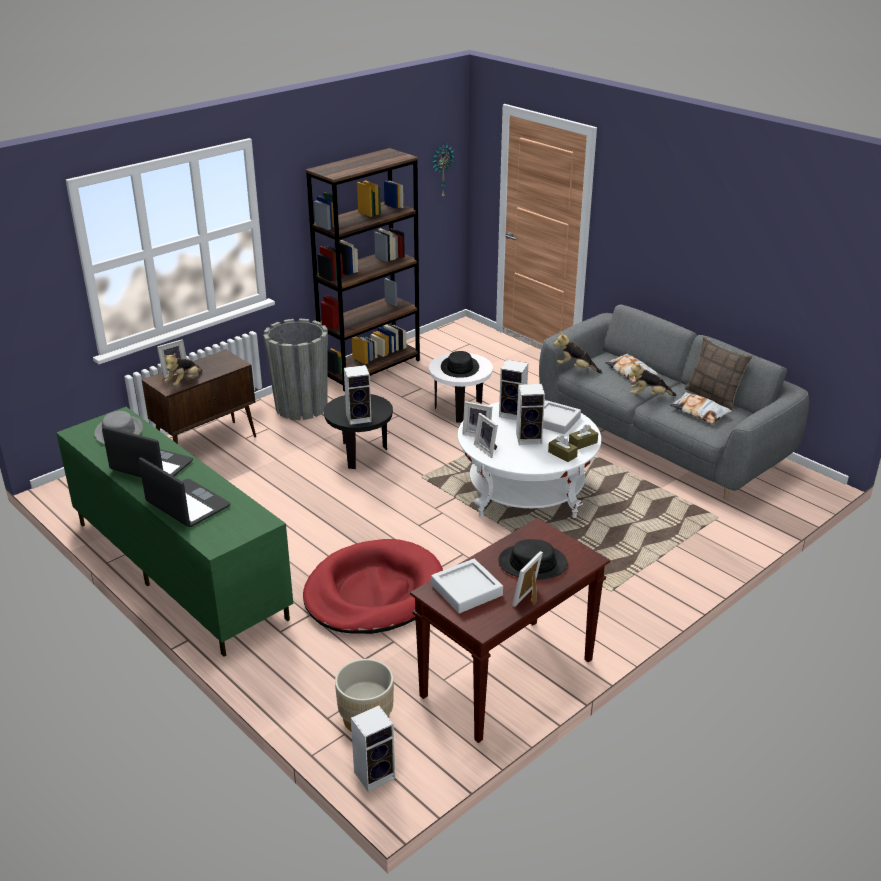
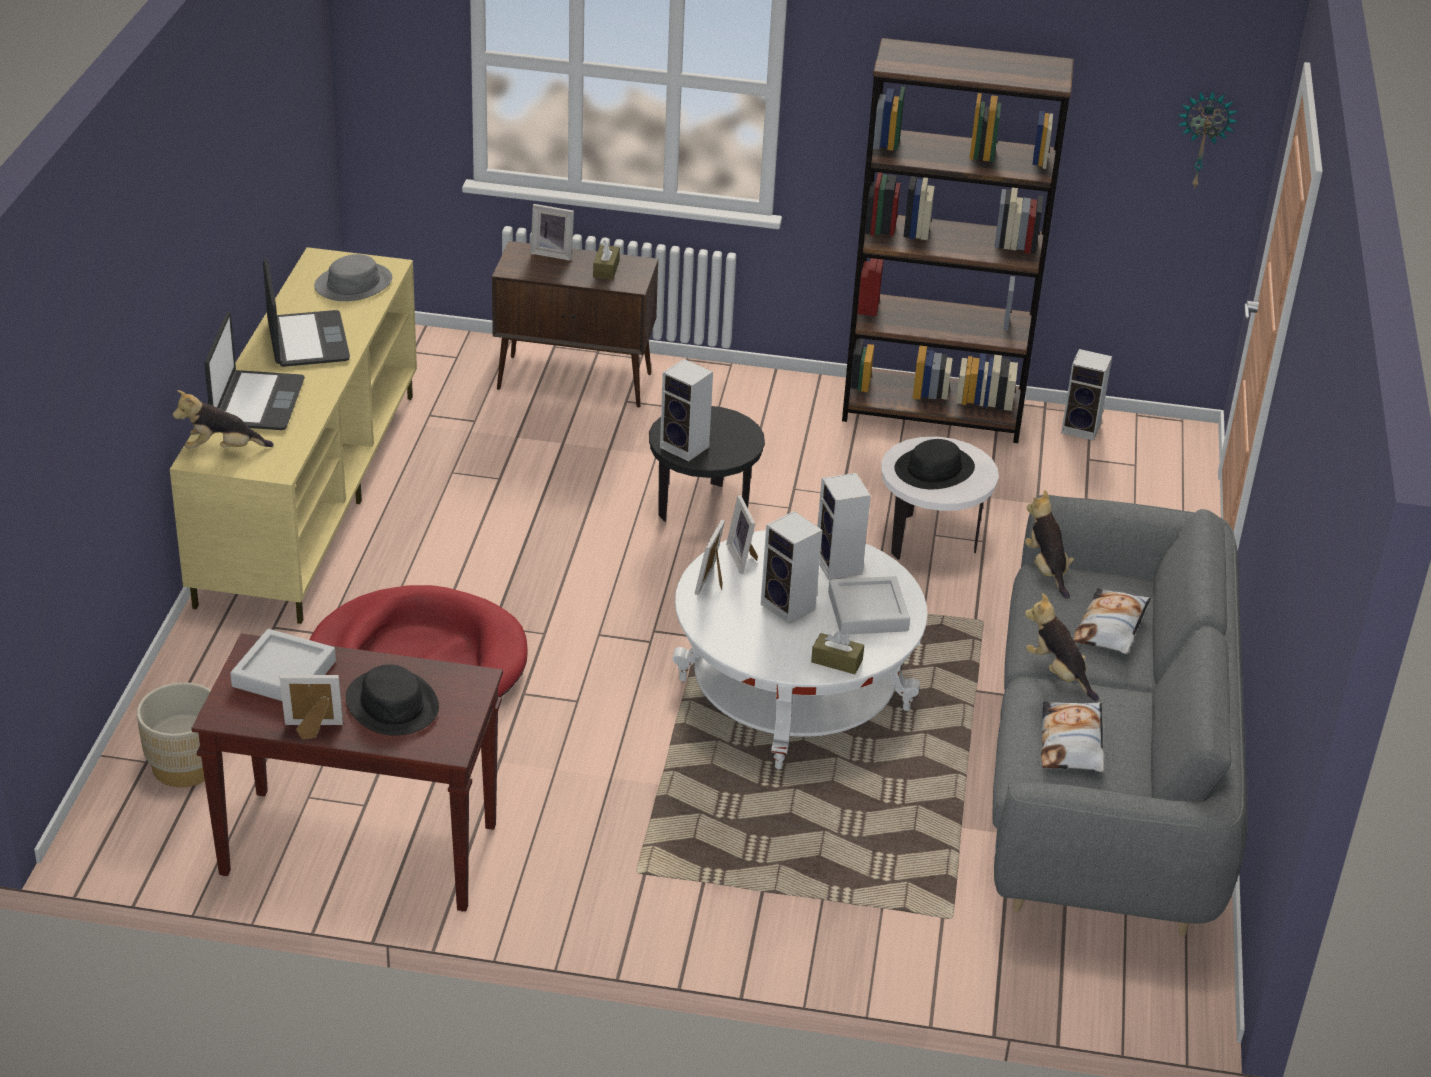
camera: 50 degrees right, 5 degrees up
green tv stand [56,407,293,657] -> beige tv stand [170,247,417,624]
plush toy [162,354,202,386] -> plush toy moved to [172,390,274,449]
grey planter [263,319,328,420] -> none
speaker [351,706,395,792] -> speaker moved to [1061,349,1112,441]
brown tissue box [548,435,578,462] -> brown tissue box moved to [593,240,620,280]
pillow [685,336,753,410] -> none

